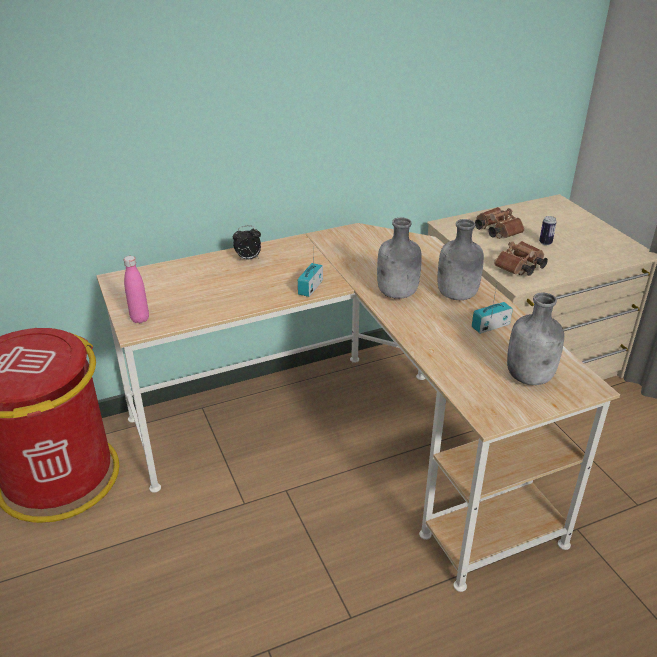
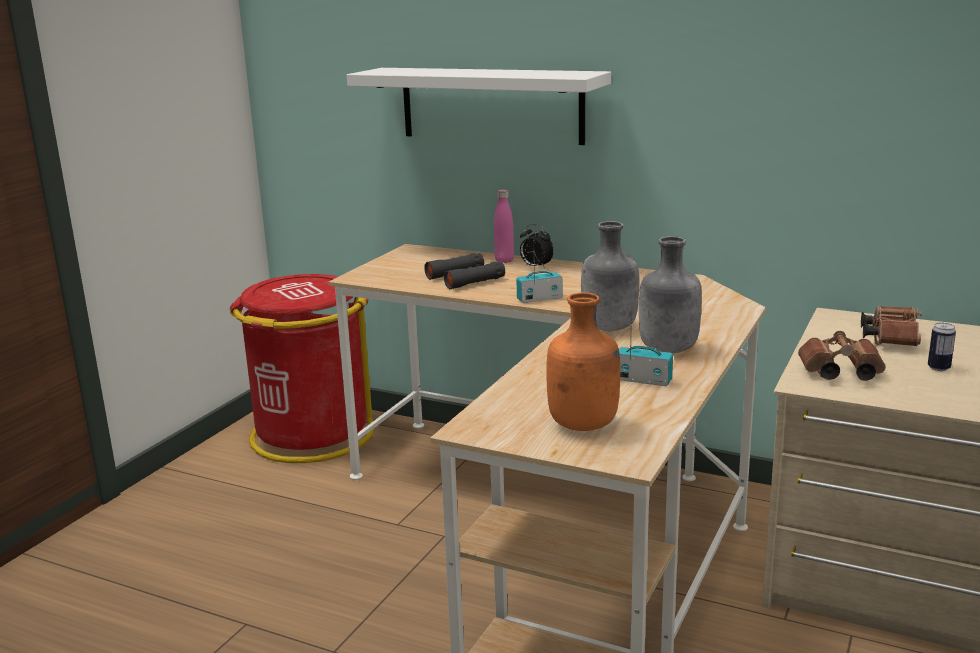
camera: 50 degrees right, 15 degrees down
pink bottle [124,256,149,323] -> pink bottle moved to [494,189,514,263]
grey bottle [507,293,564,385] -> orange bottle [546,293,620,431]
none -> white shelf [347,68,611,145]
none -> black binoculars [424,253,505,289]

